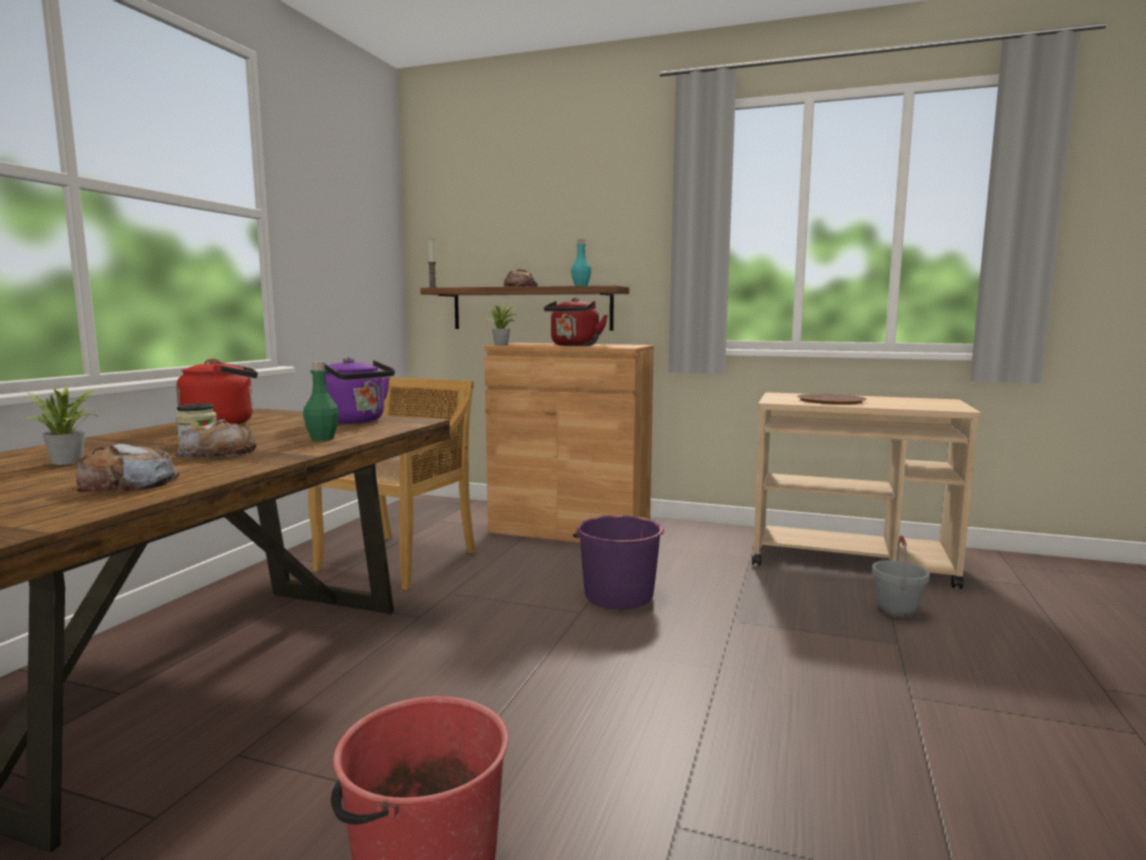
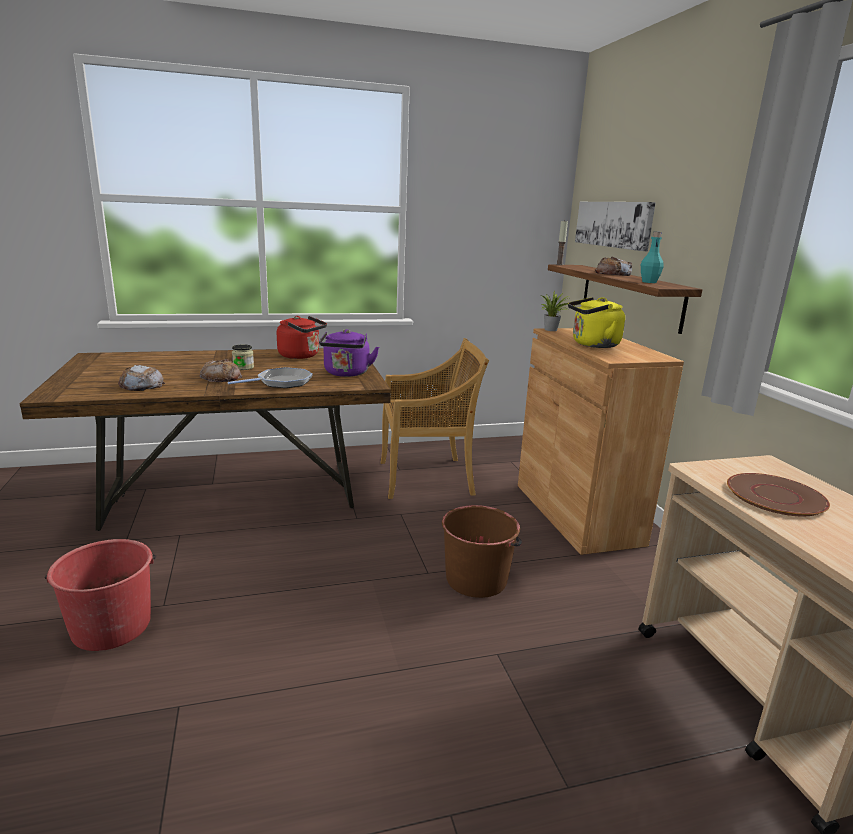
camera: 55 degrees right, 10 degrees up
potted plant [25,383,99,465] -> none
green bottle [303,362,339,441] -> frying pan [228,367,313,388]
red kettle [544,298,608,346] -> yellow kettle [568,297,625,348]
purple bucket [573,515,664,609] -> brown bucket [442,505,522,598]
grey bucket [872,536,930,619] -> none
none -> picture [575,202,656,251]

